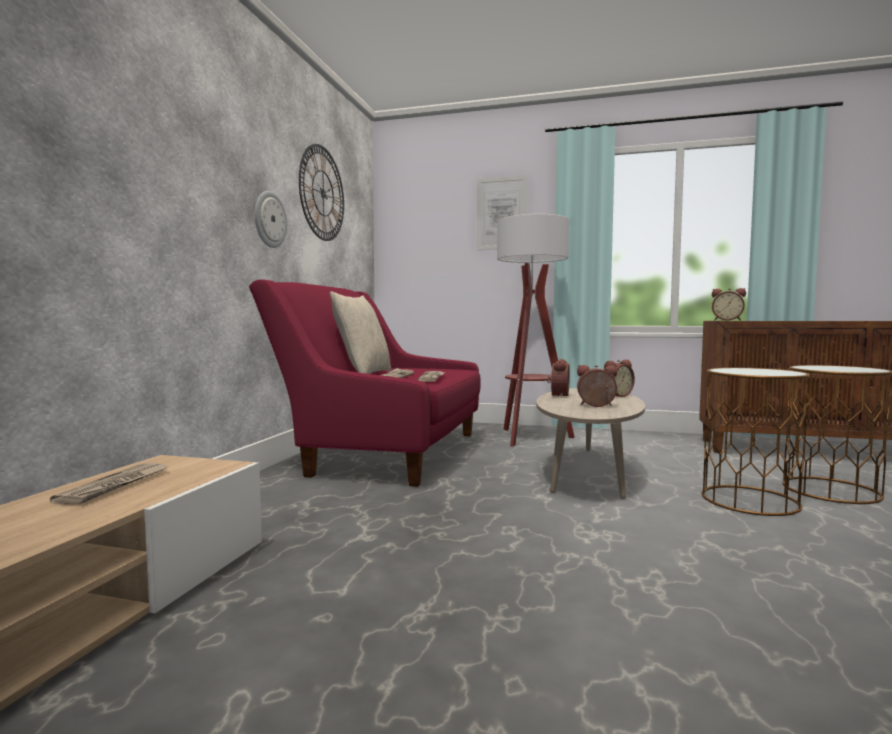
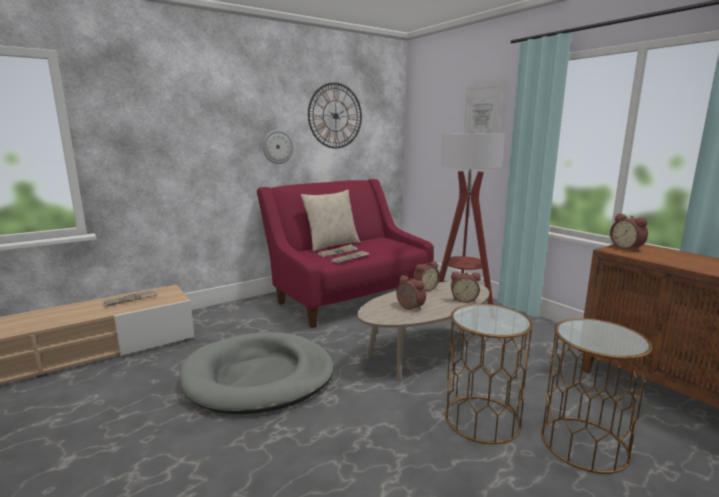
camera: 40 degrees right, 10 degrees up
none -> grey dog bed [179,332,334,414]

